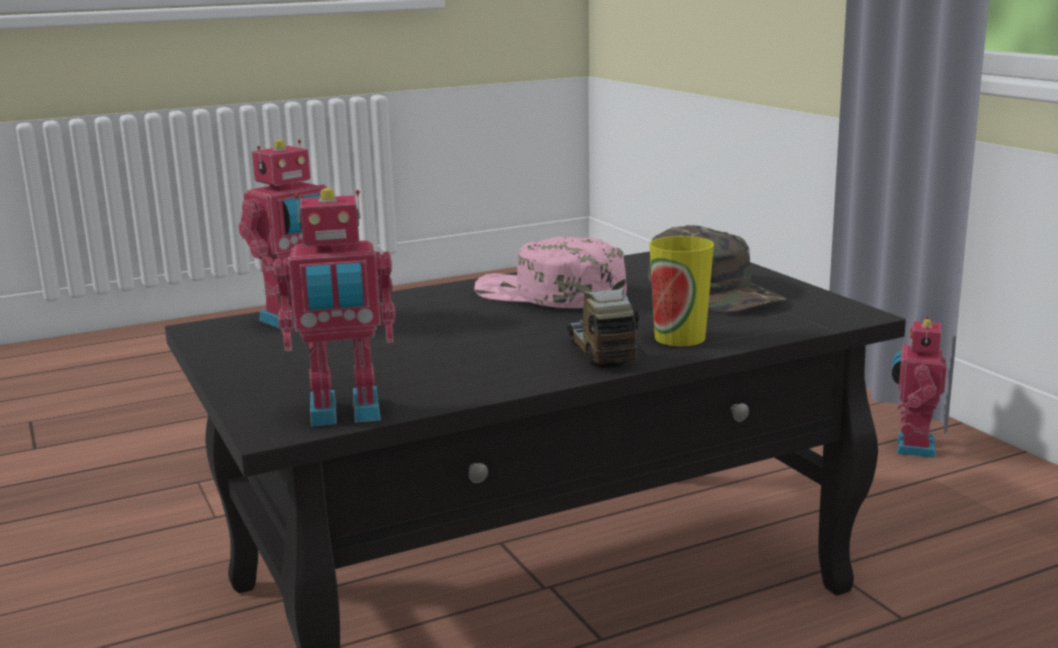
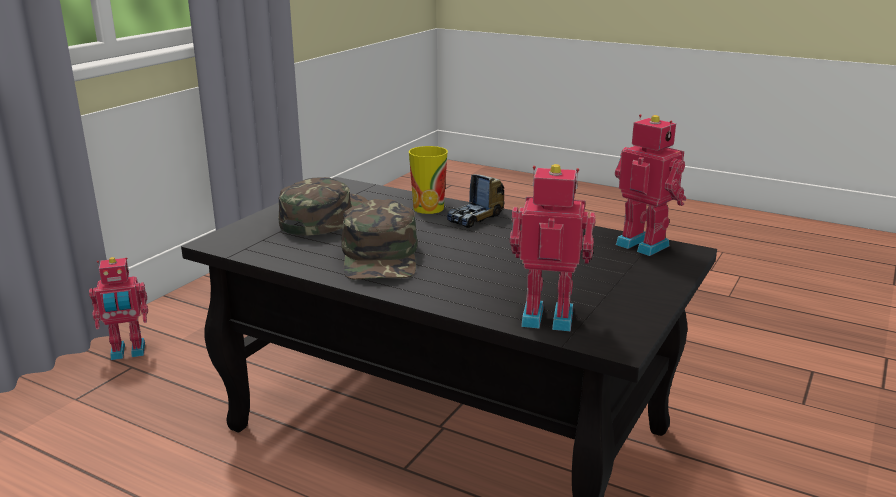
camera: 125 degrees left, 5 degrees up
pink cap [474,237,627,308] -> green cap [341,199,418,280]

